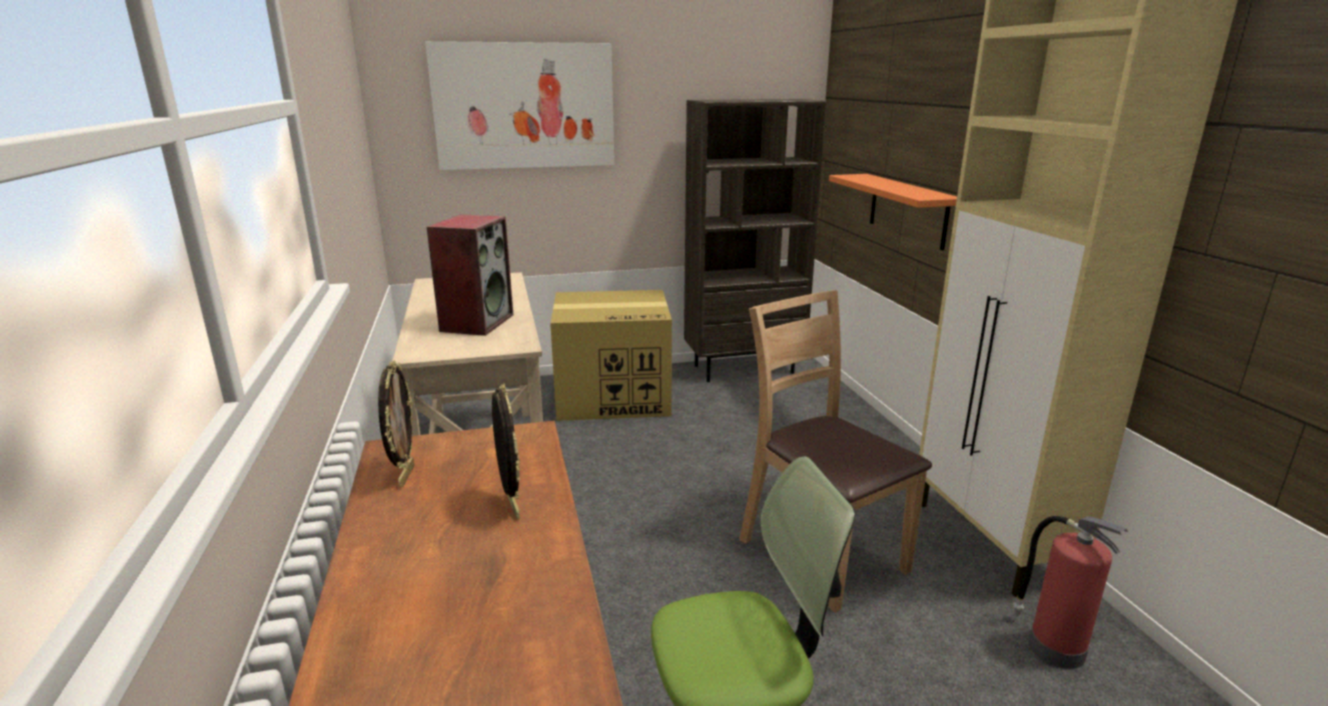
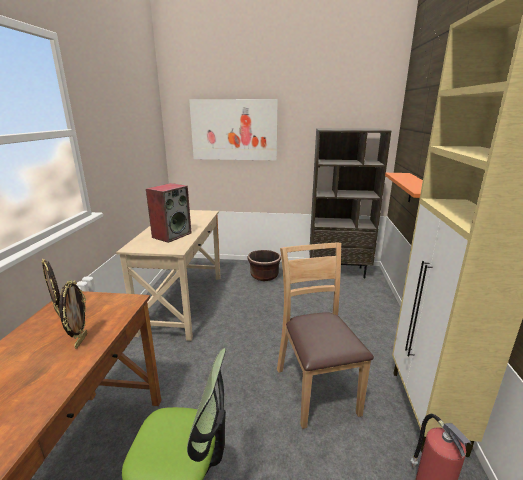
camera: 20 degrees right, 0 degrees up
picture frame [378,360,414,488] -> picture frame turned 120 degrees clockwise [42,259,60,317]
cardboard box [550,290,672,421] -> brown planter [247,250,281,281]

